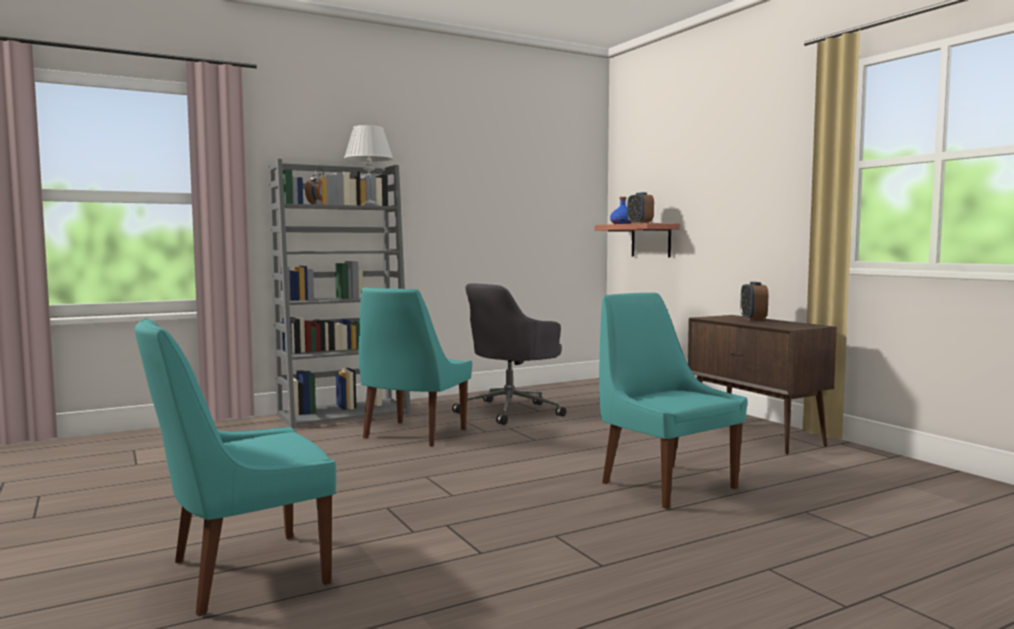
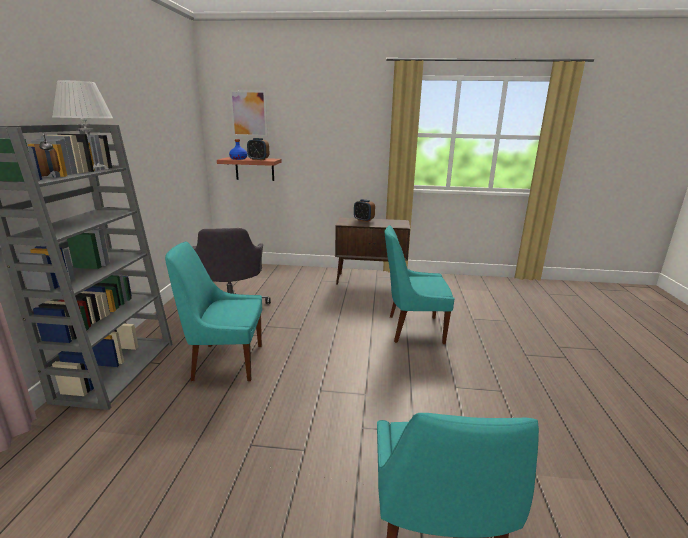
camera: 55 degrees left, 15 degrees up
turquoise chair [359,288,472,447] -> turquoise chair turned 120 degrees clockwise [165,242,262,381]
none -> picture [230,90,268,137]

